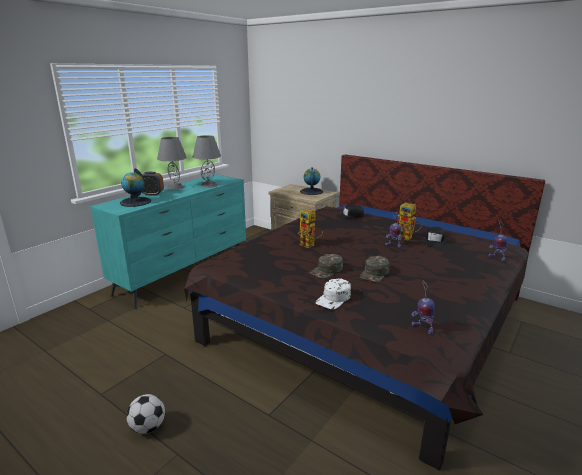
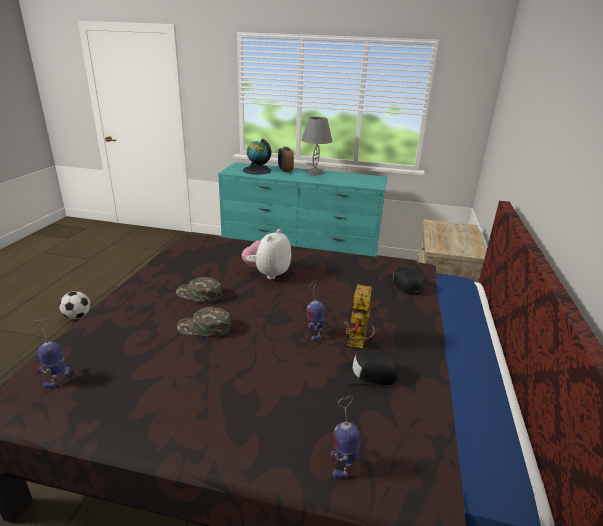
camera: 65 degrees right, 5 degrees up
grey table lamp [193,135,221,188] -> none
toy robot [298,209,323,248] -> plush toy [242,229,291,279]
globe [300,167,323,195] -> none
white cap [316,279,351,309] -> none

